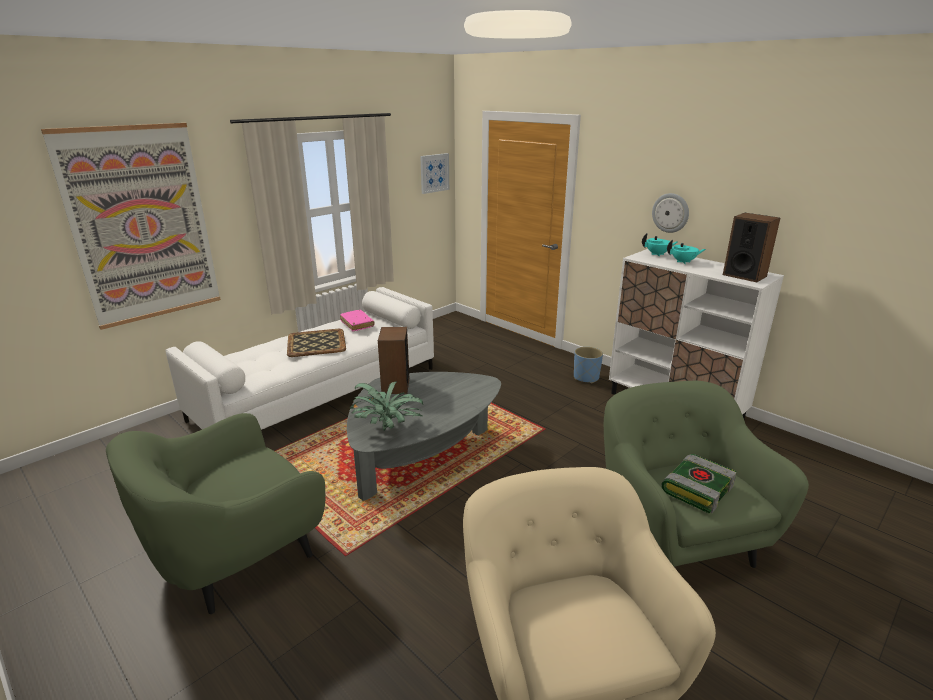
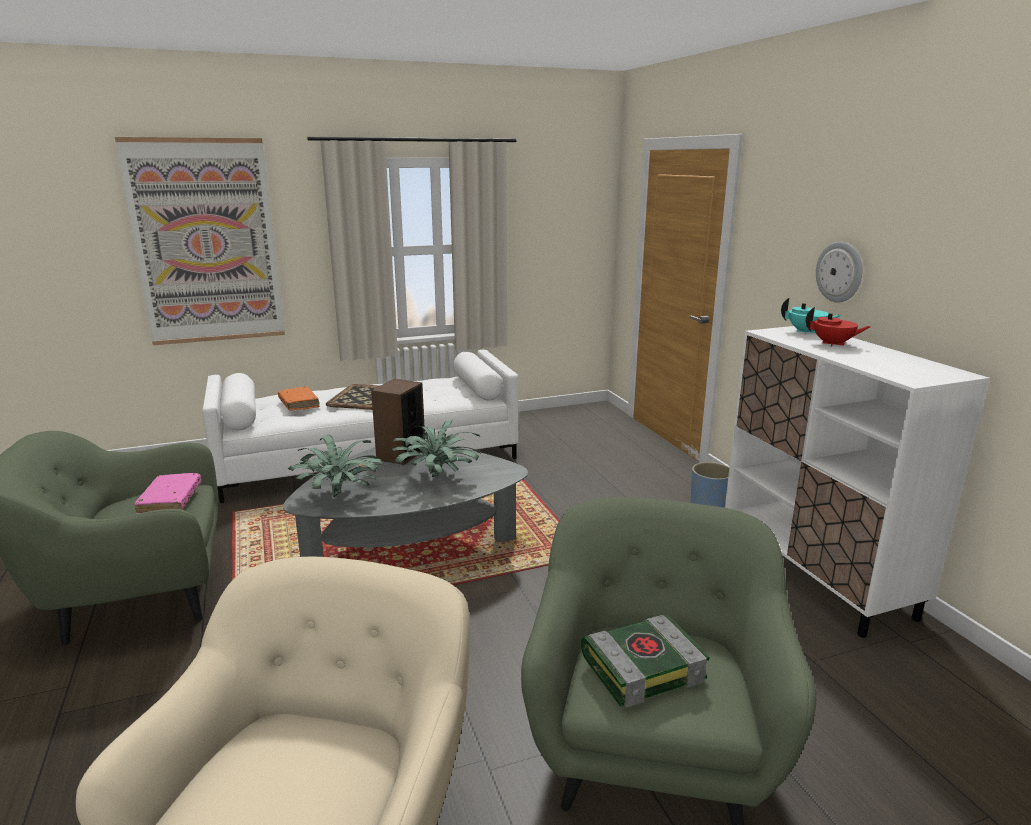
camera: 25 degrees right, 5 degrees down
pink book [340,310,375,331] -> pink book moved to [134,473,201,514]
picture [420,153,449,194] -> none
turquoise teapot [667,240,706,264] -> red teapot [806,307,870,347]
speaker [723,213,780,282] -> none
none -> orange book [278,386,320,410]
none -> potted plant [392,420,481,477]

